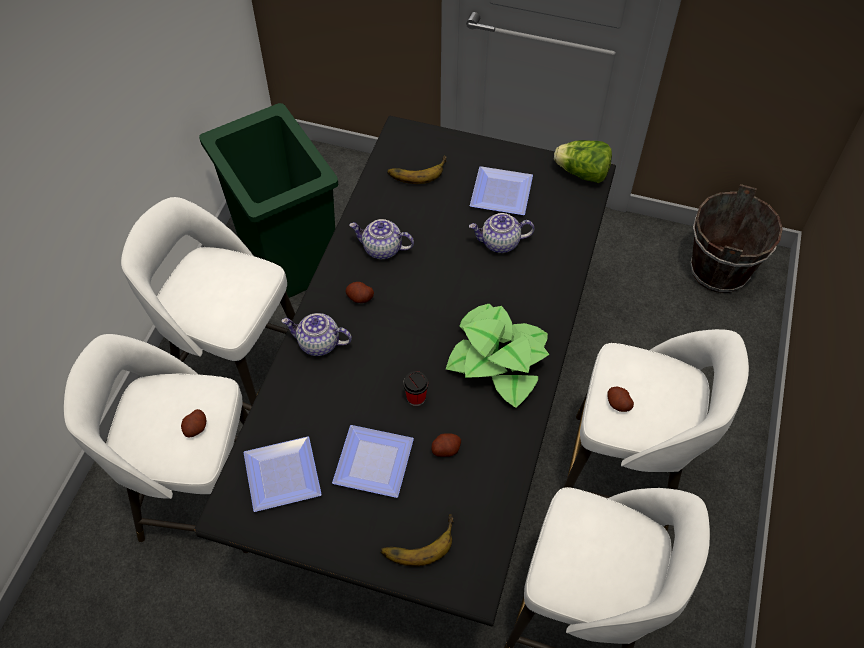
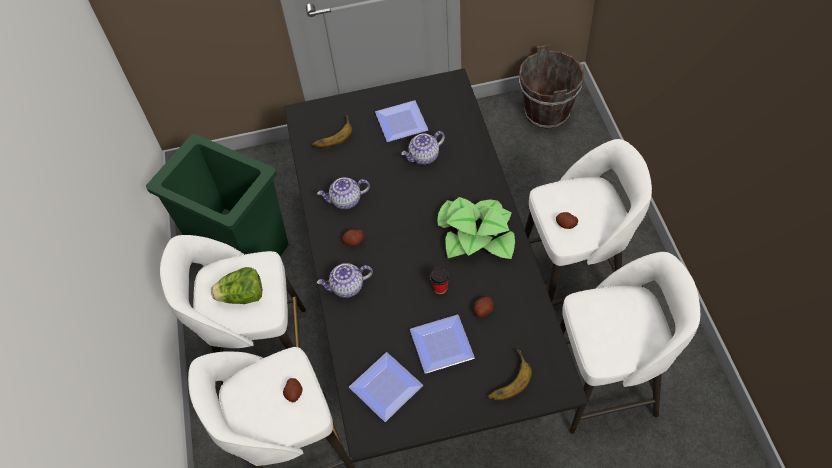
camera: 25 degrees left, 0 degrees up
lettuce [554,140,612,183] -> lettuce moved to [211,267,262,304]

